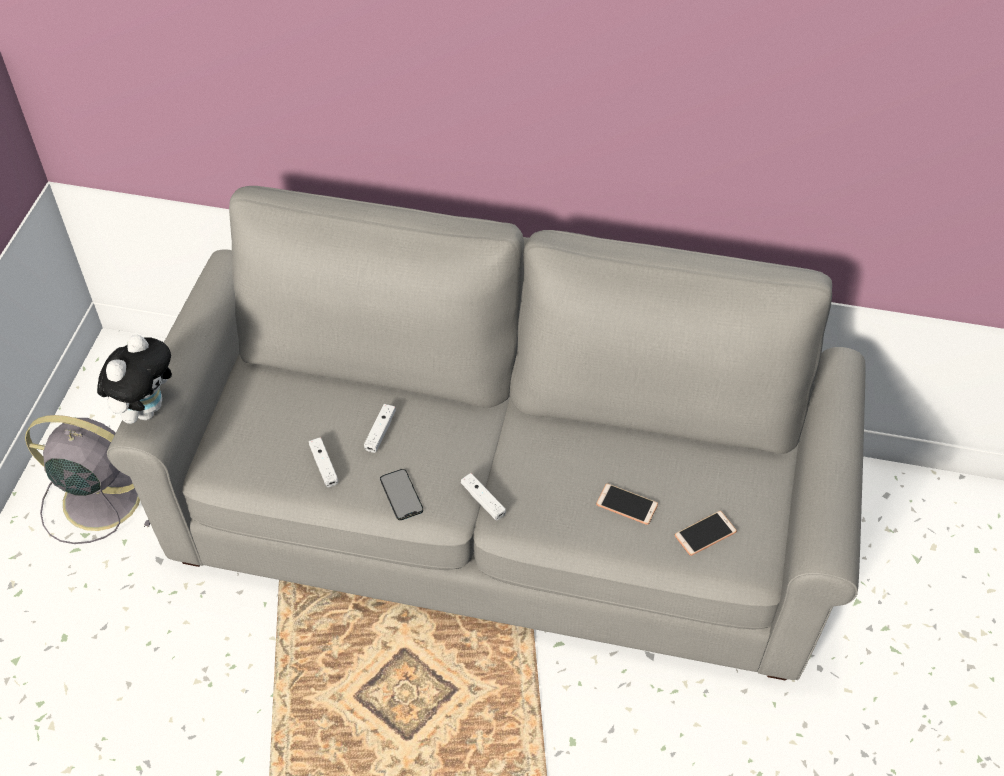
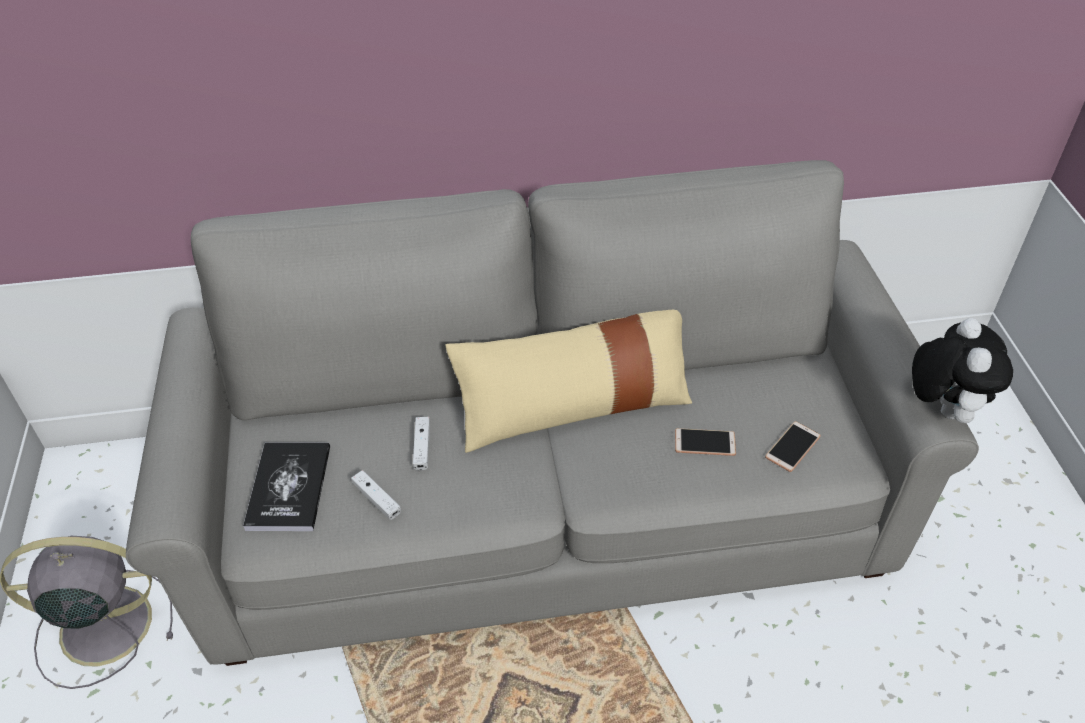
camera: 20 degrees left, 5 degrees down
plush toy [97,334,172,424] -> plush toy moved to [912,318,1013,423]
phone [380,469,423,520] -> none
white game controller [461,473,506,520] -> none
none -> book [243,443,330,531]
none -> beige pillow [445,310,692,453]

